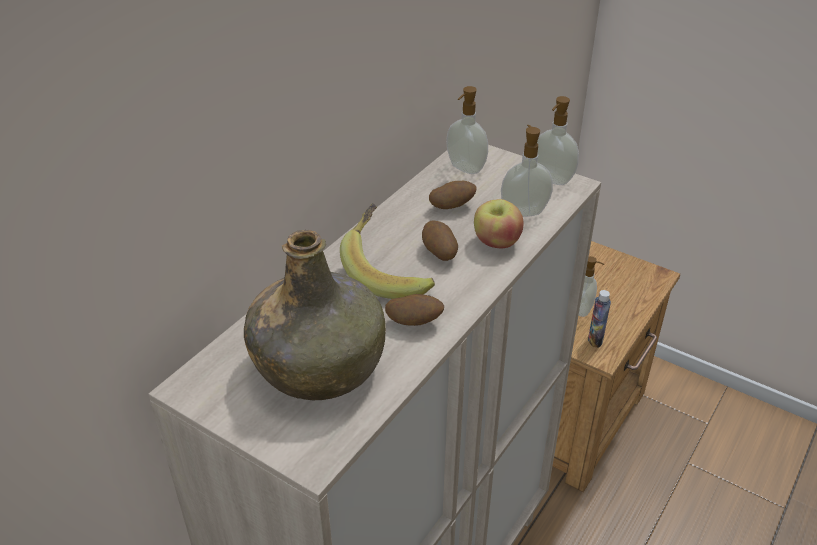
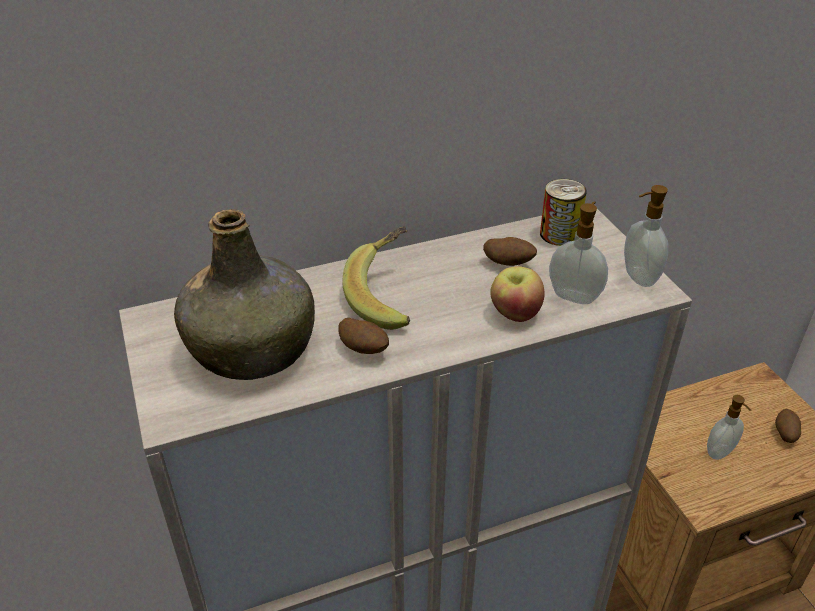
camera: 35 degrees right, 0 degrees up
potato [422,220,458,261] -> potato moved to [775,409,801,443]
soap dispenser [446,86,488,174] -> can [540,179,587,246]
bottle [588,290,611,348] -> none

